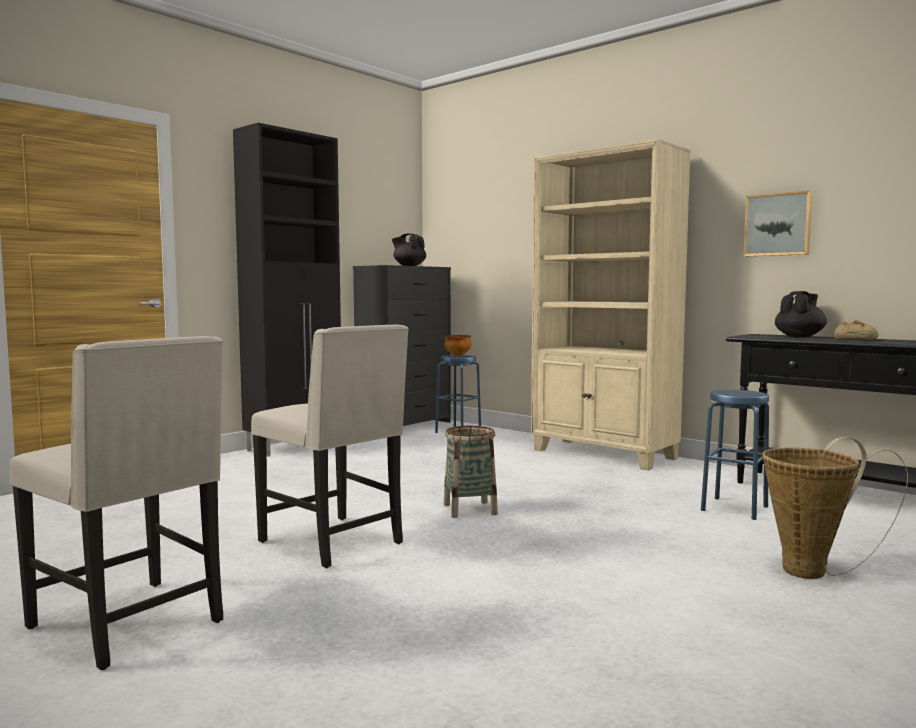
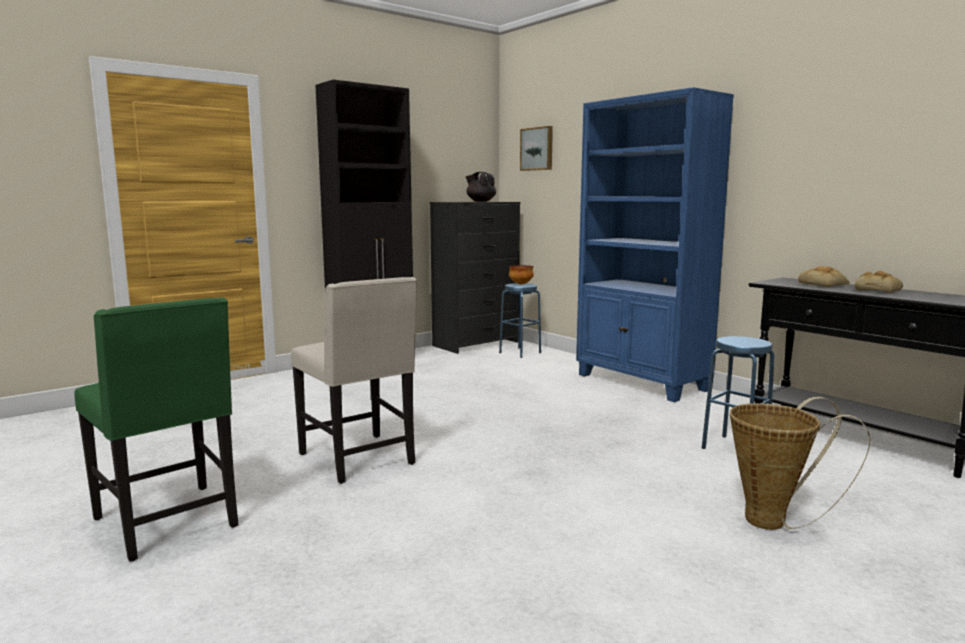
camera: 10 degrees right, 5 degrees up
beige chair [10,336,223,670] -> green chair [74,297,238,562]
basket [444,426,498,518] -> none
beige bookcase [531,139,691,471] -> blue bookcase [576,87,734,402]
picture [743,191,812,256] -> picture moved to [520,126,553,171]
black teapot [775,291,827,337] -> bread [798,266,849,286]

